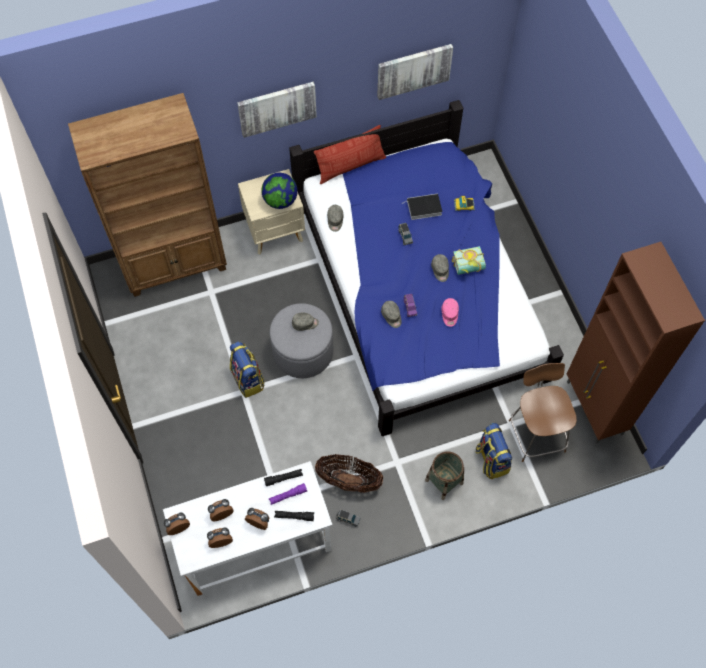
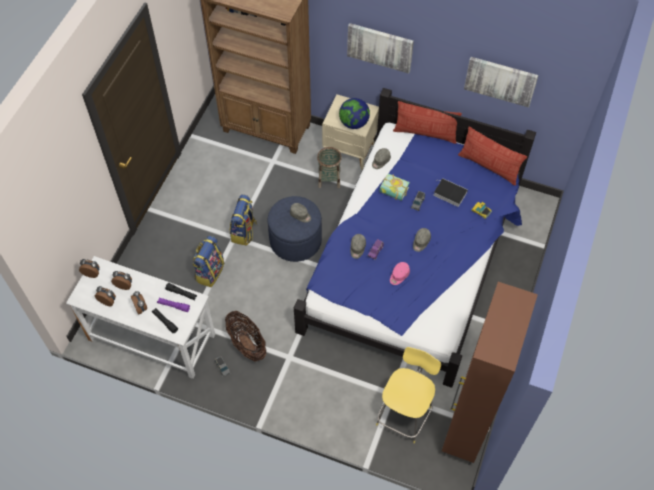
camera: 40 degrees right, 5 degrees down
grey ottoman [270,303,333,378] -> blue ottoman [267,196,322,262]
basket [425,451,464,500] -> basket moved to [317,147,342,188]
book [452,246,486,275] -> book moved to [379,174,410,201]
backpack [475,423,512,479] -> backpack moved to [193,236,224,287]
brown stool [509,363,577,462] -> yellow stool [376,347,441,443]
none -> pillow [458,126,527,186]

